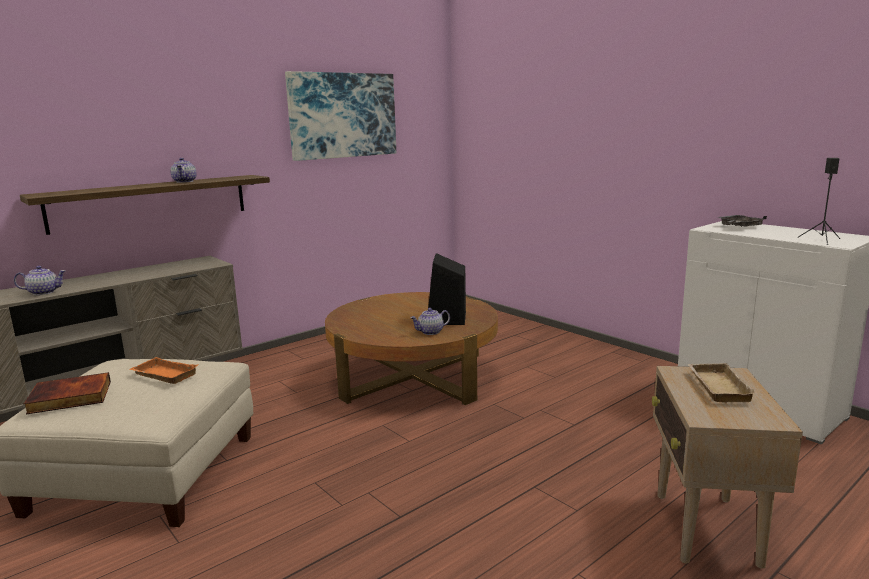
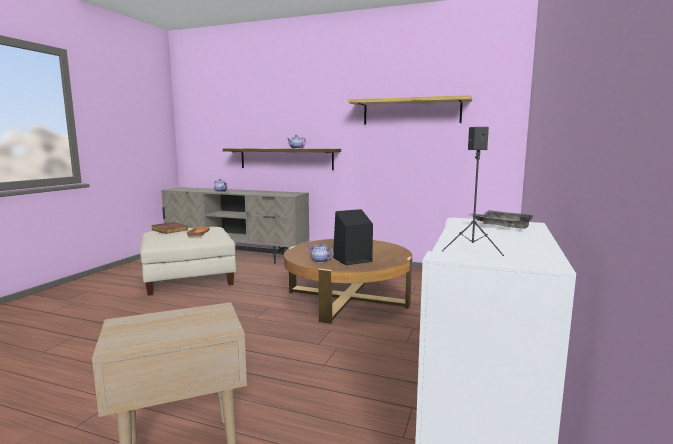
camera: 60 degrees right, 5 degrees down
picture [285,71,396,161] -> shelf [348,95,472,125]
beige tray [687,363,757,403] -> none

